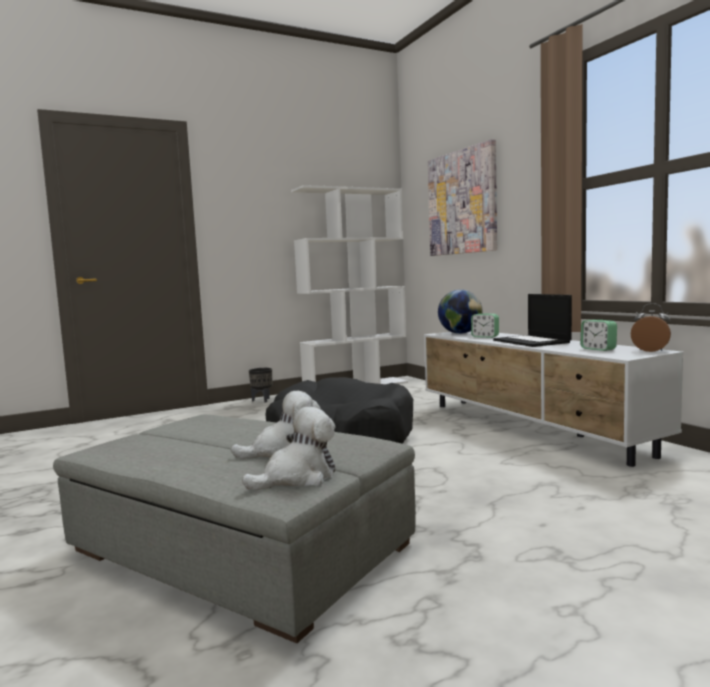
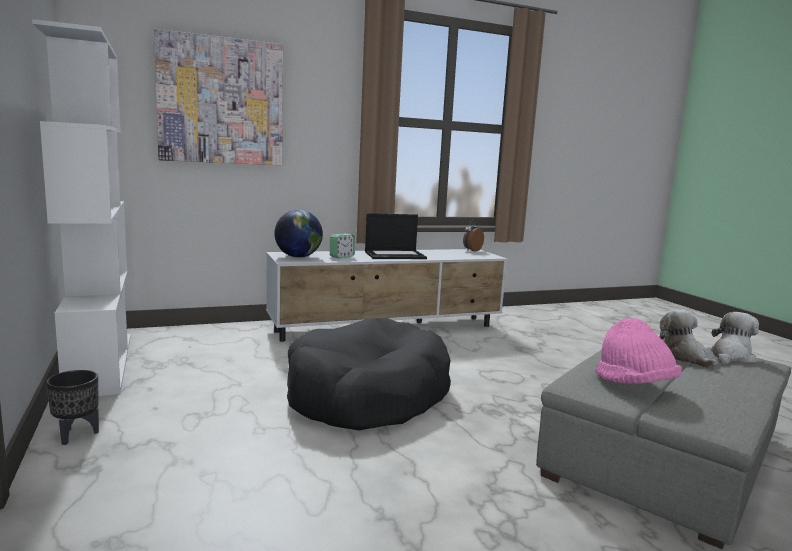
camera: 85 degrees left, 5 degrees up
plush toy [242,407,335,490] -> plush toy turned 75 degrees clockwise [711,312,759,364]
alarm clock [581,320,617,351] -> none
none -> pink hat [595,318,682,384]

